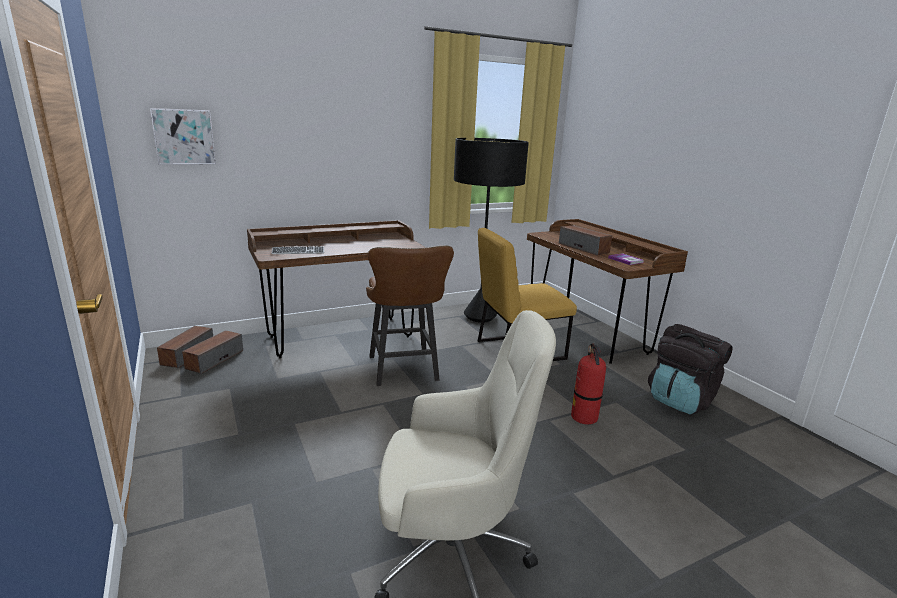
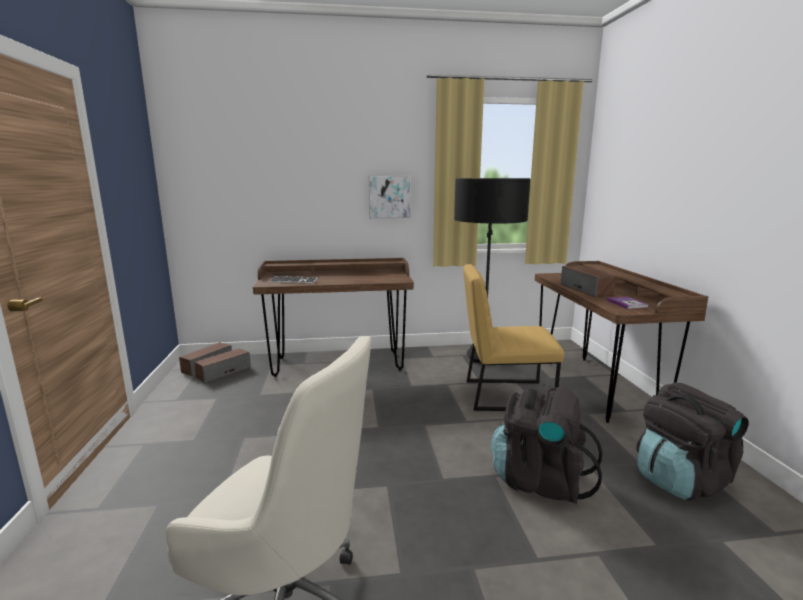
camera: 20 degrees right, 5 degrees down
picture [150,108,216,165] -> picture moved to [369,176,411,218]
brown stool [366,245,454,386] -> none
fire extinguisher [571,343,606,425] -> black backpack [491,387,602,504]

